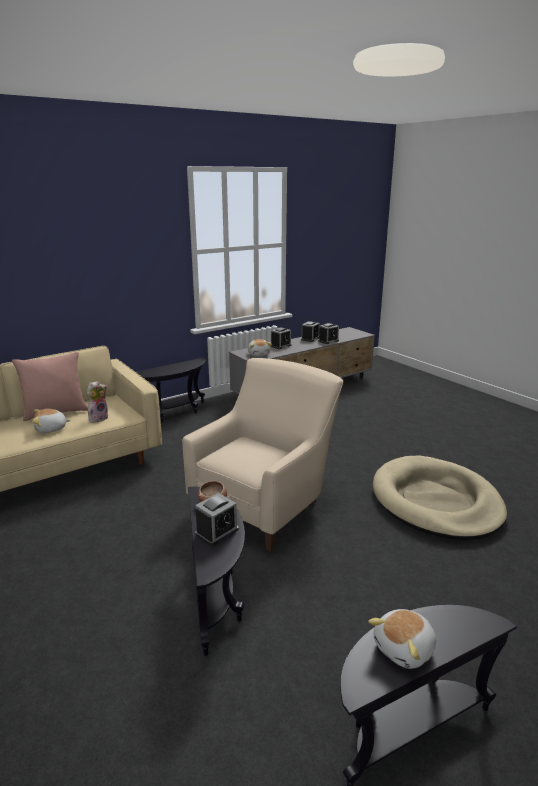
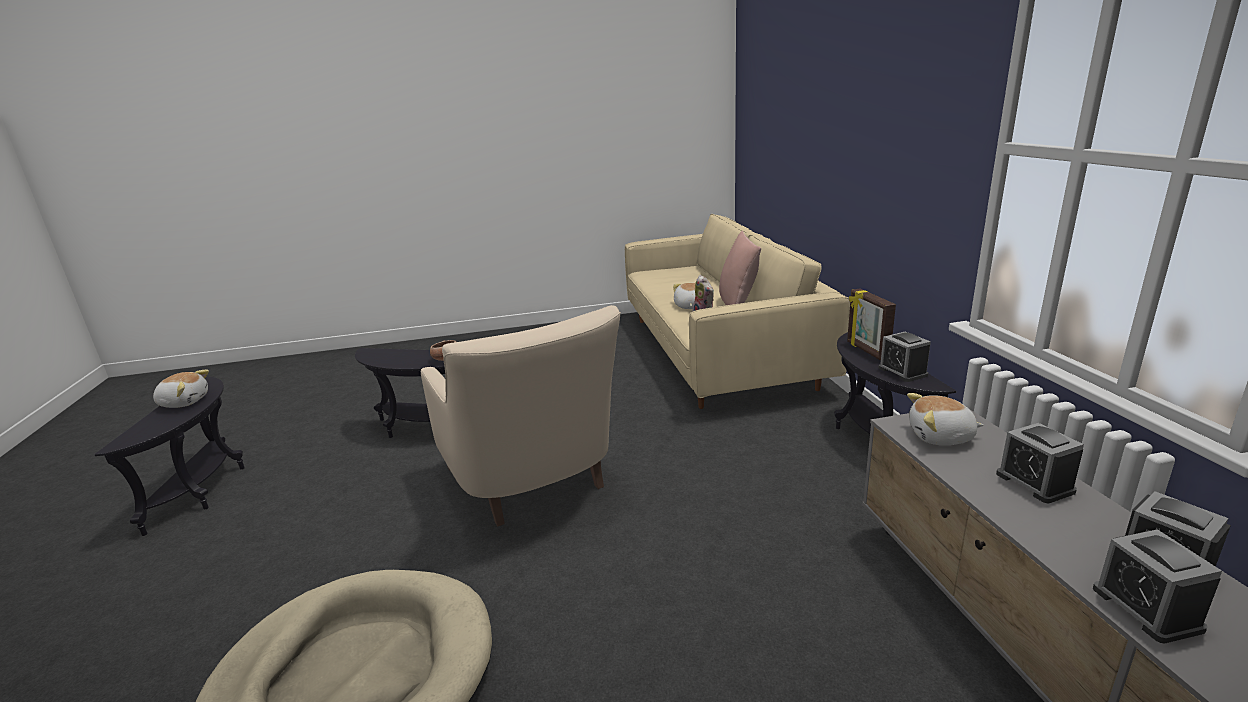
camera: 115 degrees right, 0 degrees up
alarm clock [195,493,239,546] -> alarm clock moved to [879,331,931,382]
plush toy [368,609,436,669] -> plush toy turned 105 degrees clockwise [153,370,209,408]
none -> picture frame [847,289,896,361]

